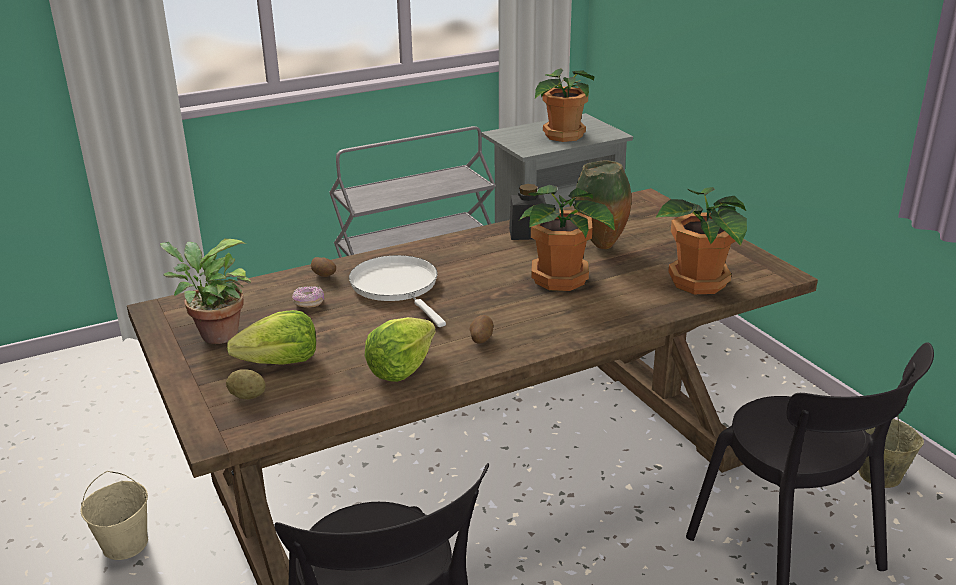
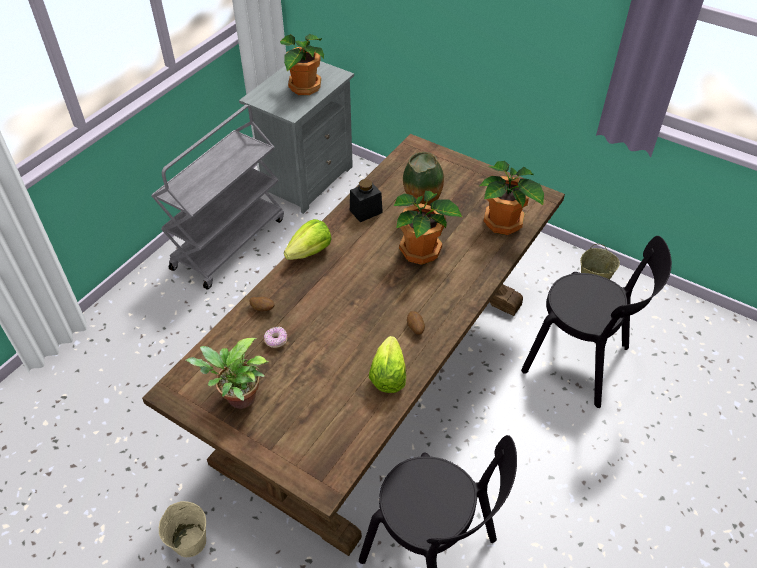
camera: 30 degrees left, 20 degrees up
potato [226,369,266,399] -> none
lettuce [227,310,316,365] -> lettuce moved to [284,219,332,260]
white frying pan [349,255,446,327] -> none

